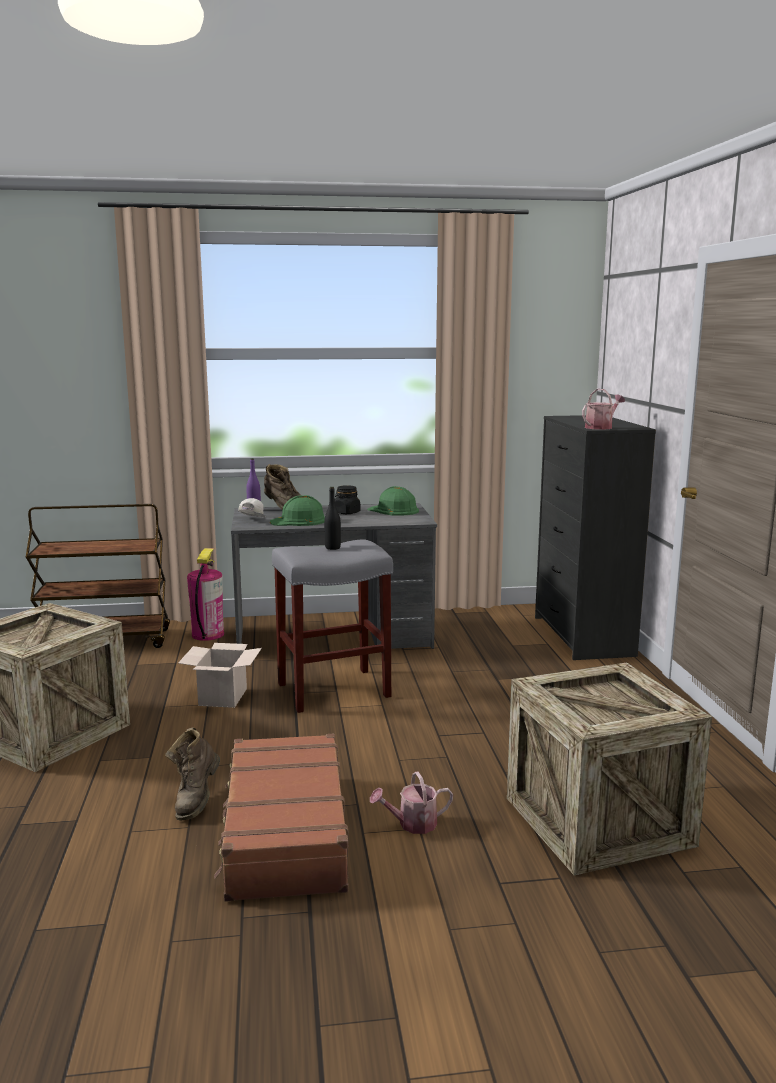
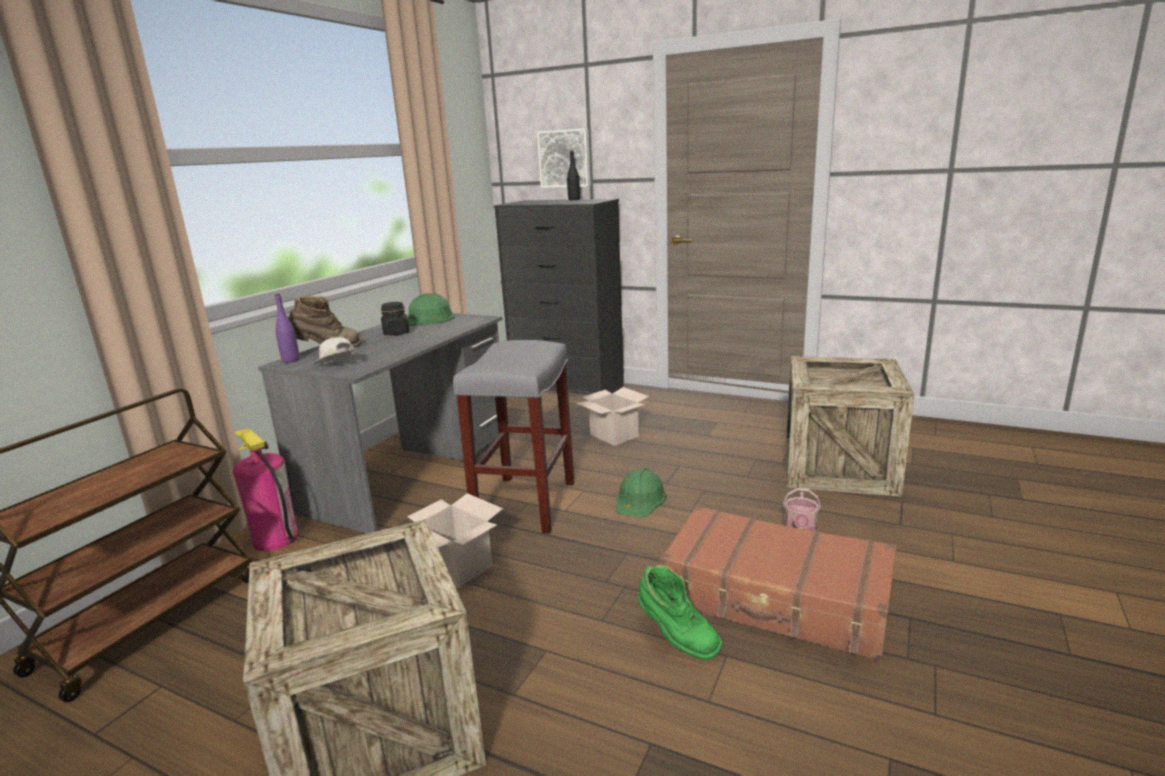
camera: 55 degrees left, 5 degrees up
brown boot [166,727,220,821] -> green boot [638,565,722,660]
green hard hat [270,495,325,526] -> green hard hat moved to [616,468,667,518]
black bottle [324,487,341,550] -> black bottle moved to [567,151,580,200]
watering can [582,389,625,430] -> none
none -> picture [537,128,591,188]
none -> cardboard box [576,387,649,446]

